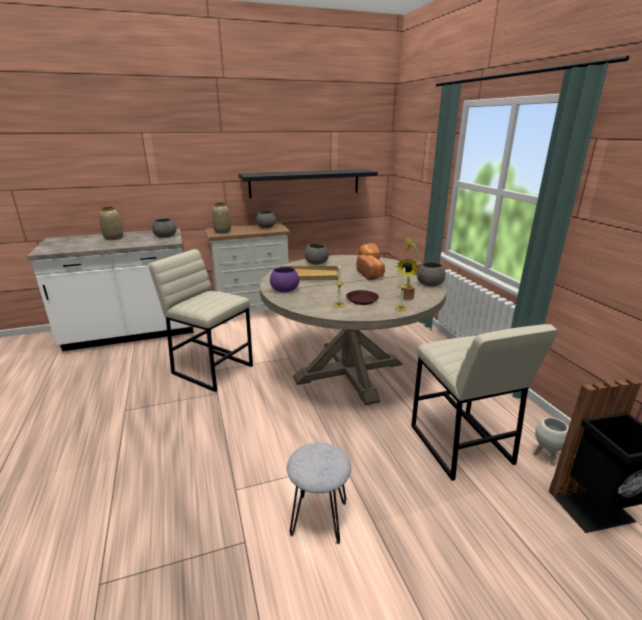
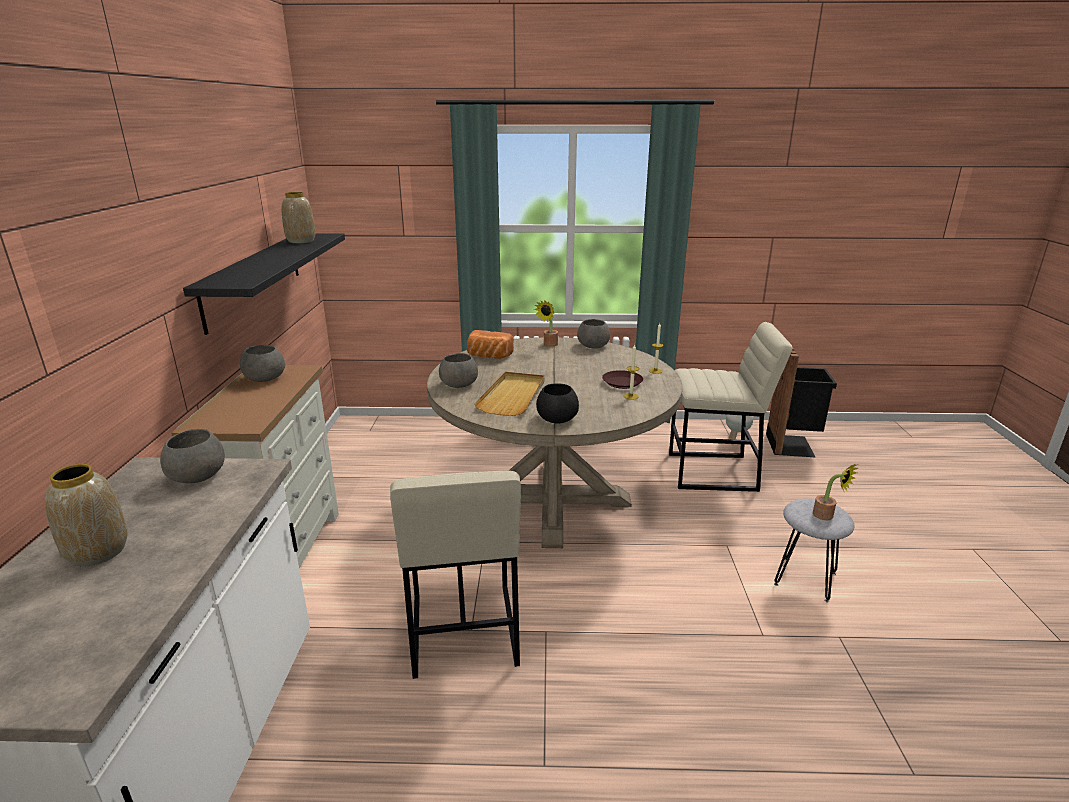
camera: 70 degrees left, 0 degrees up
beige chair [148,249,253,392] -> beige chair turned 60 degrees counterclockwise [390,471,521,679]
vase [212,203,231,234] -> vase moved to [282,192,315,243]
purple bowl [270,267,299,293] -> black bowl [536,383,579,423]
bread [357,255,385,280] -> none
potted plant [396,258,418,300] -> potted plant moved to [813,464,858,520]

